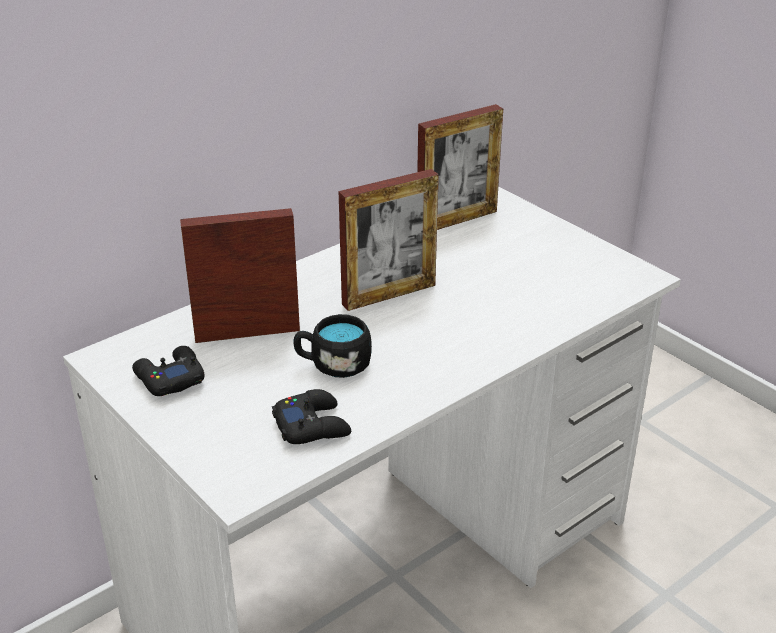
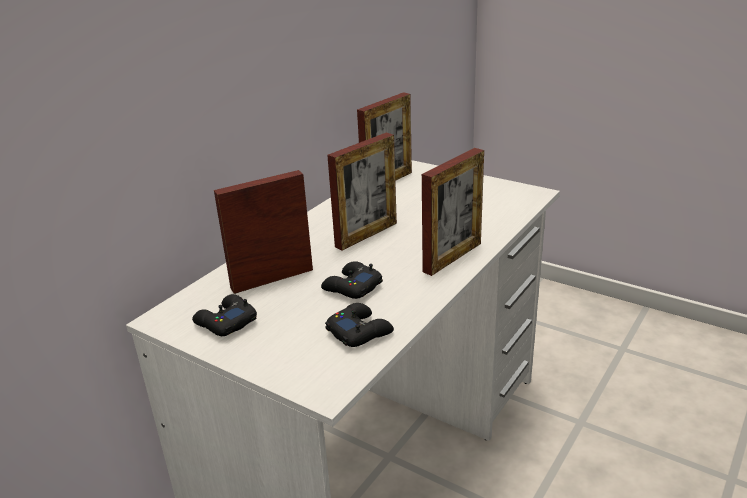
camera: 15 degrees left, 5 degrees down
black mug [294,314,372,378] -> black game controller [321,261,383,299]
none -> picture frame [422,148,484,276]

